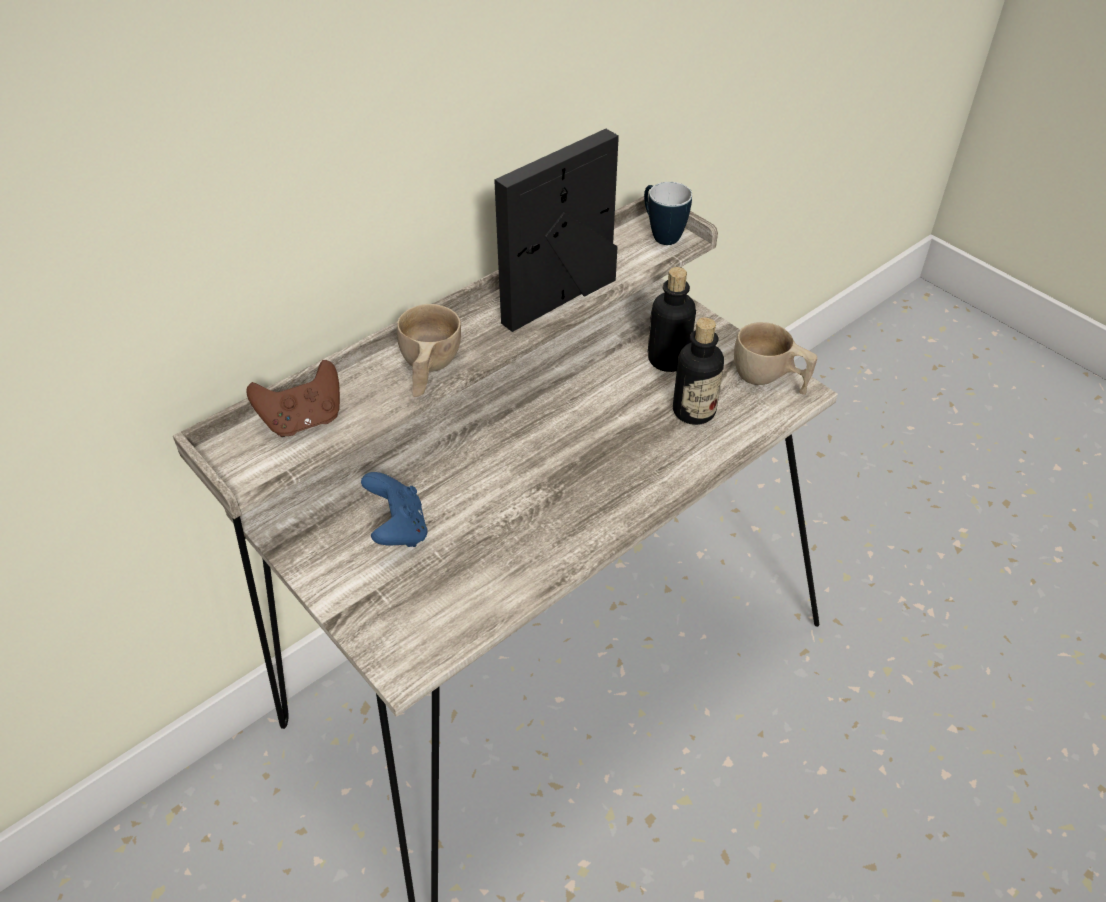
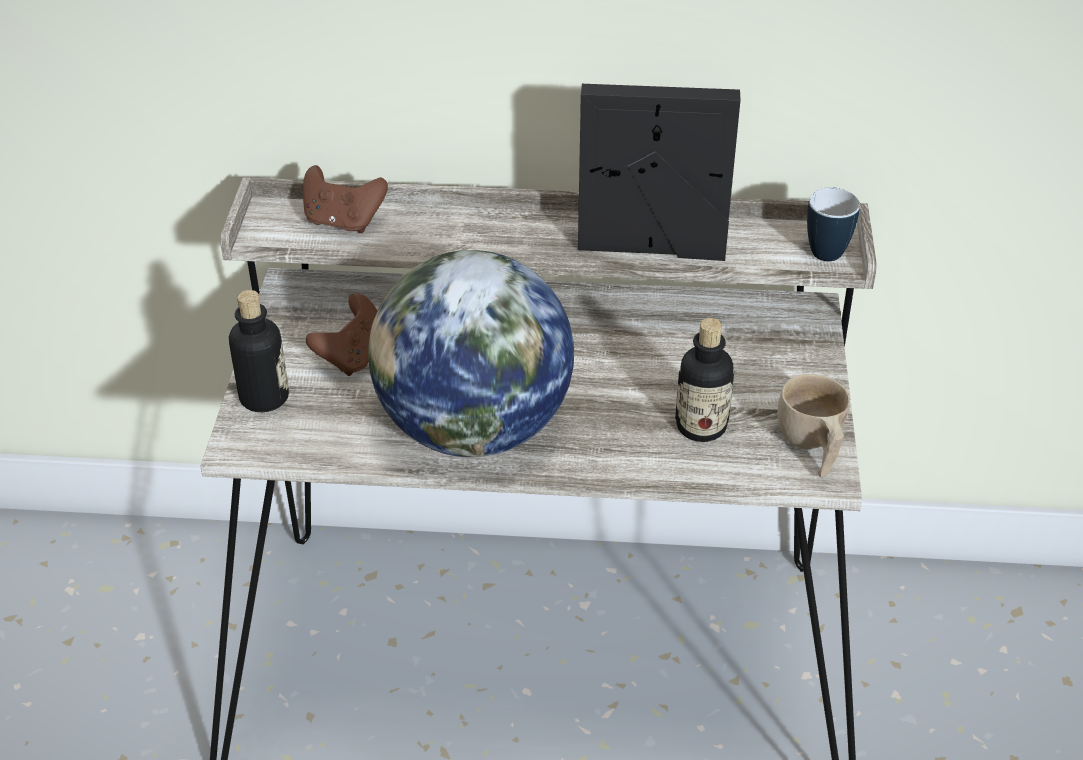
camera: 45 degrees right, 5 degrees down
blue game controller [361,472,428,547] -> brown game controller [306,293,377,376]
beige cup [397,304,461,397] -> none
bottle [647,267,696,372] -> bottle moved to [229,290,289,412]
none -> globe [368,250,574,457]

